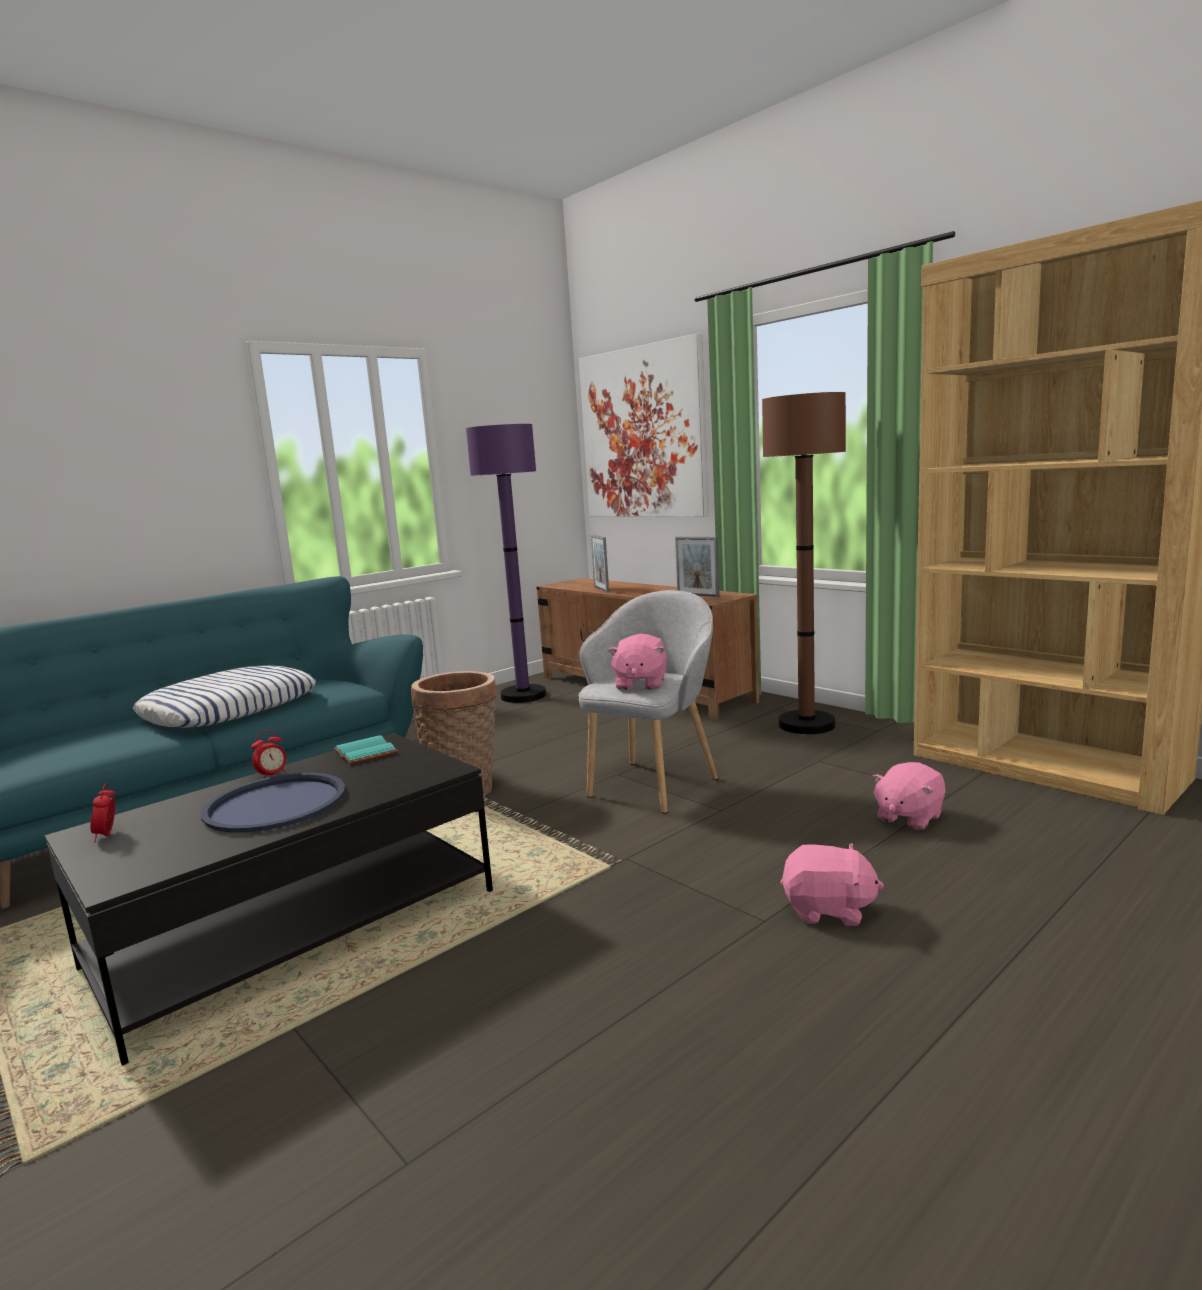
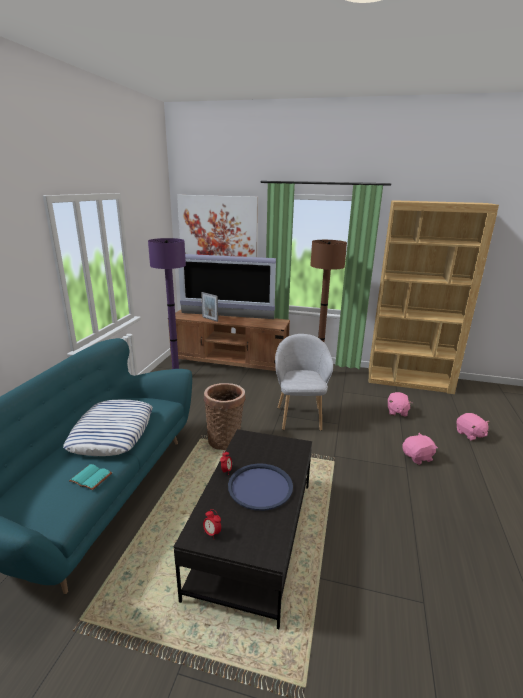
camera: 35 degrees left, 10 degrees up
turquoise book [334,735,398,764] -> turquoise book moved to [69,464,112,490]
pink plush toy [607,634,667,690] -> pink plush toy moved to [456,413,490,441]
picture frame [675,537,719,597] -> none
none -> television [179,254,276,319]

